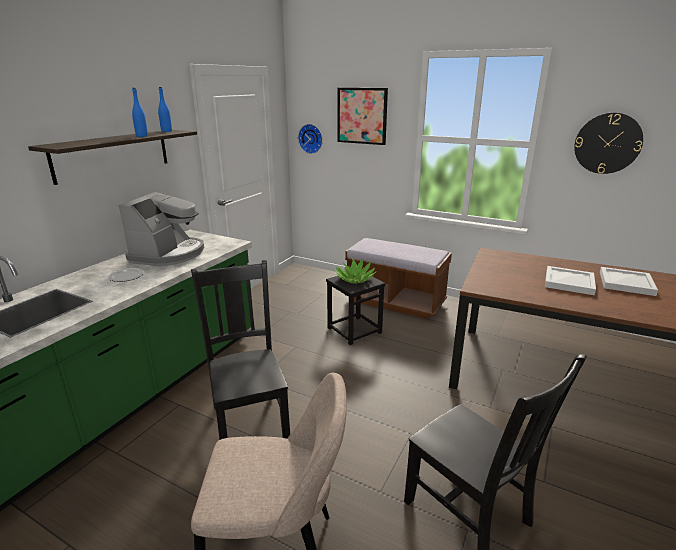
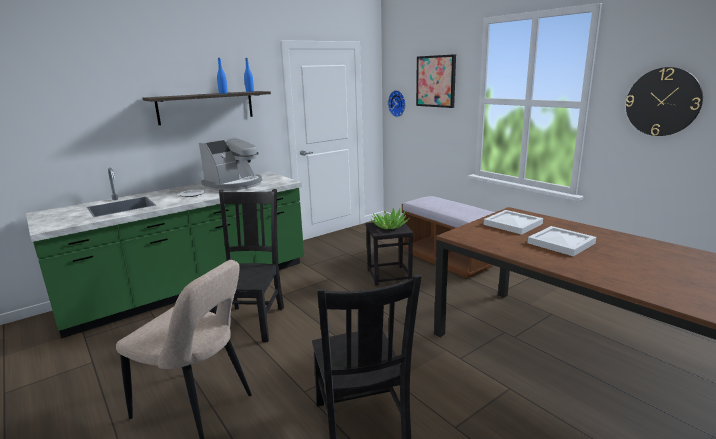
camera: 25 degrees right, 5 degrees down
white tray [600,267,658,296] -> white tray moved to [483,210,543,235]

